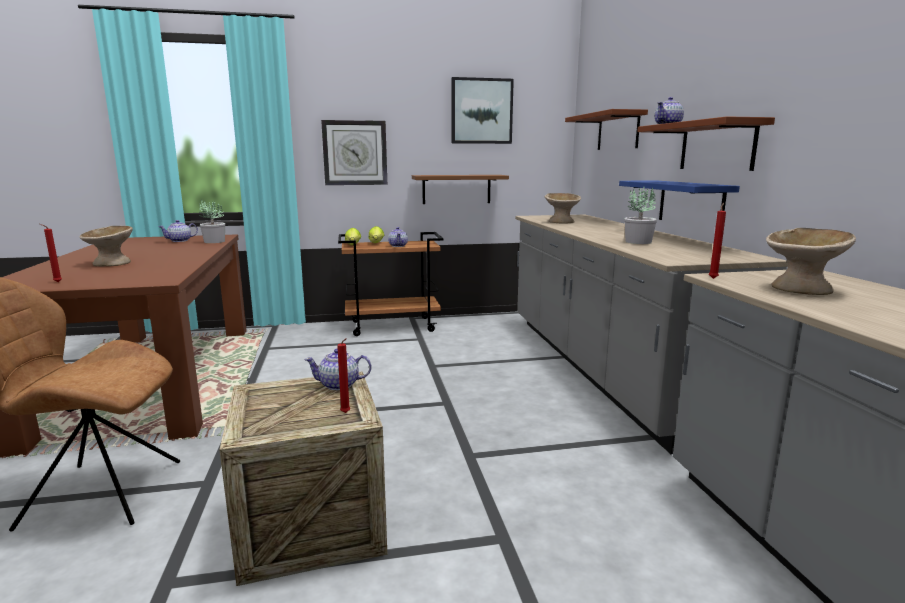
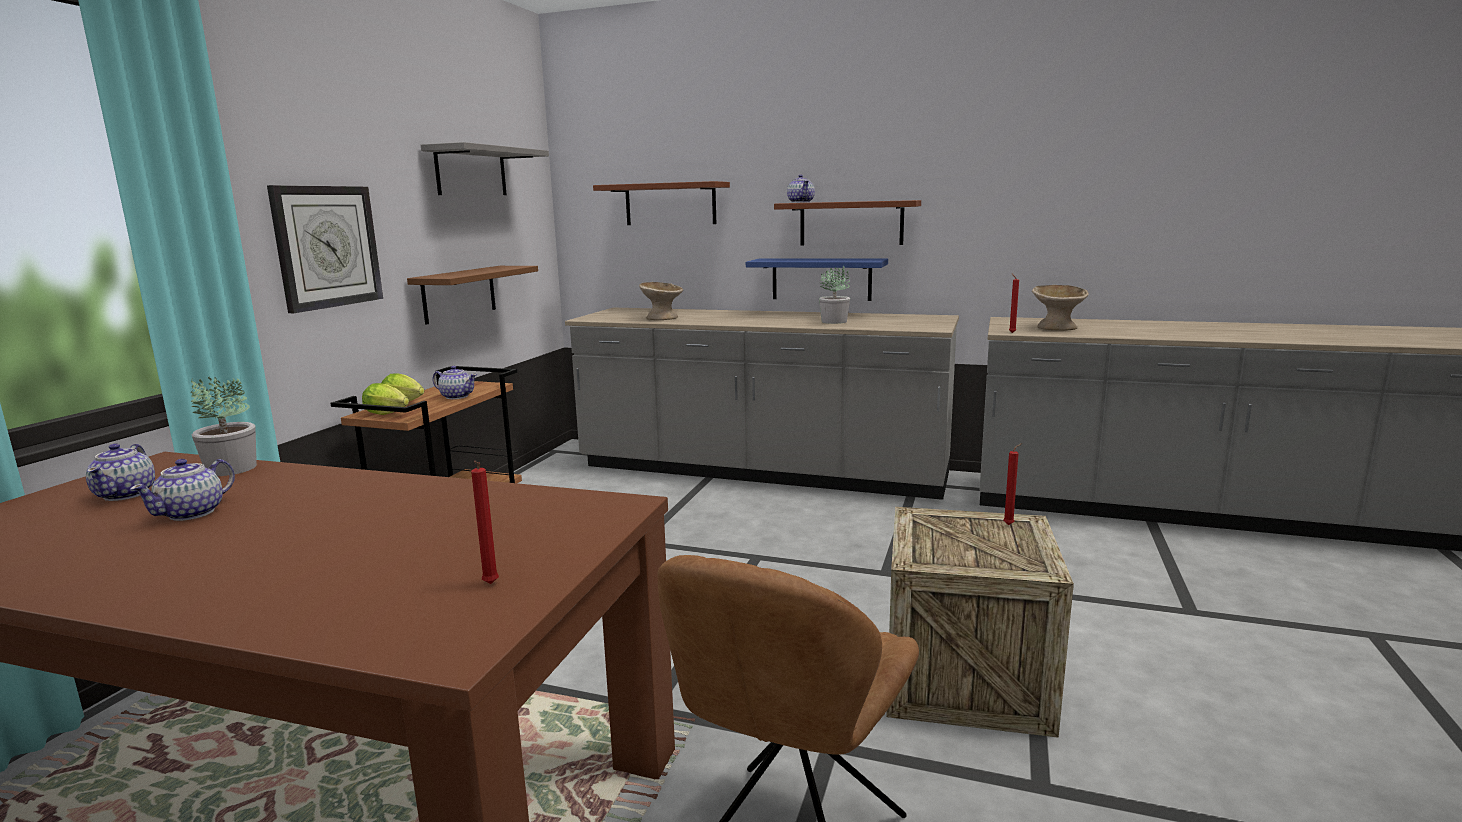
camera: 60 degrees left, 0 degrees up
beige bowl [79,226,133,266] -> none
teapot [304,348,371,390] -> teapot moved to [130,459,235,521]
picture [452,77,514,144] -> grey shelf [421,142,549,195]

